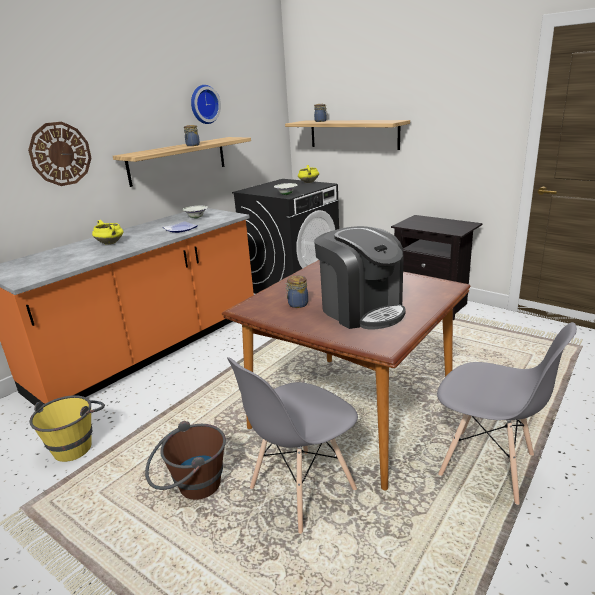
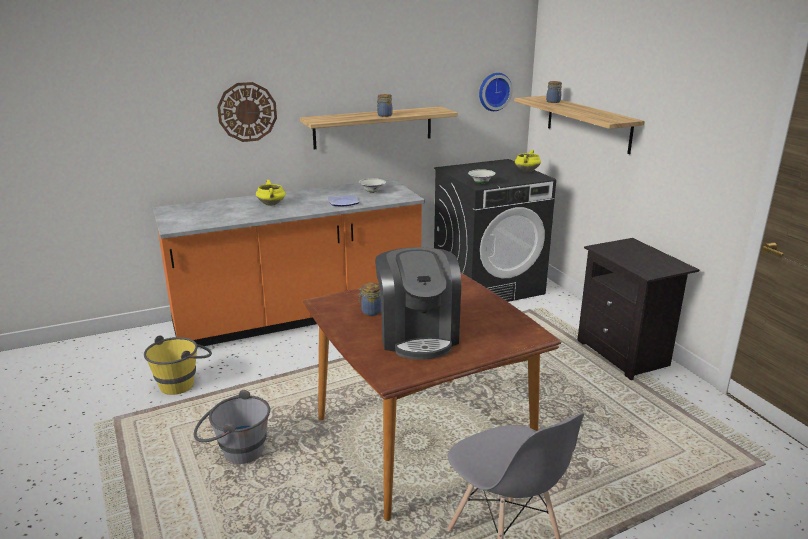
camera: 25 degrees right, 0 degrees up
brown bucket [145,421,226,500] -> grey bucket [194,390,270,464]
wall clock [191,85,221,124] -> wall clock moved to [479,73,513,111]
grey chair [227,357,358,534] -> none

